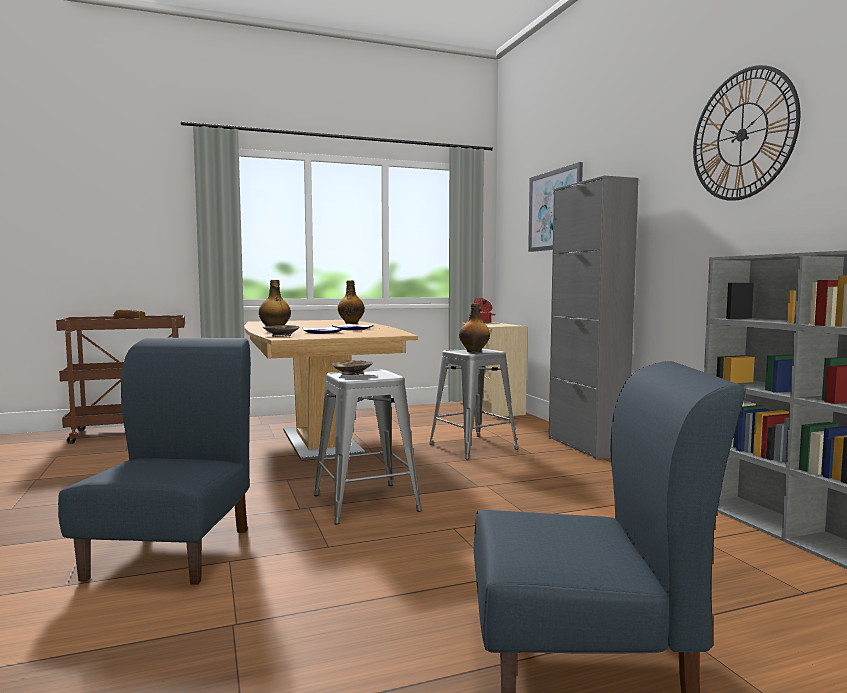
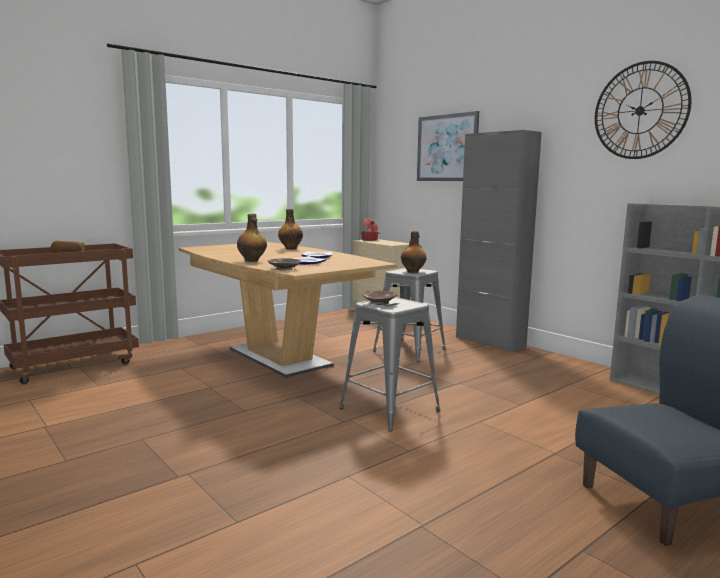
camera: 20 degrees left, 5 degrees up
blue chair [58,337,251,585] -> none

